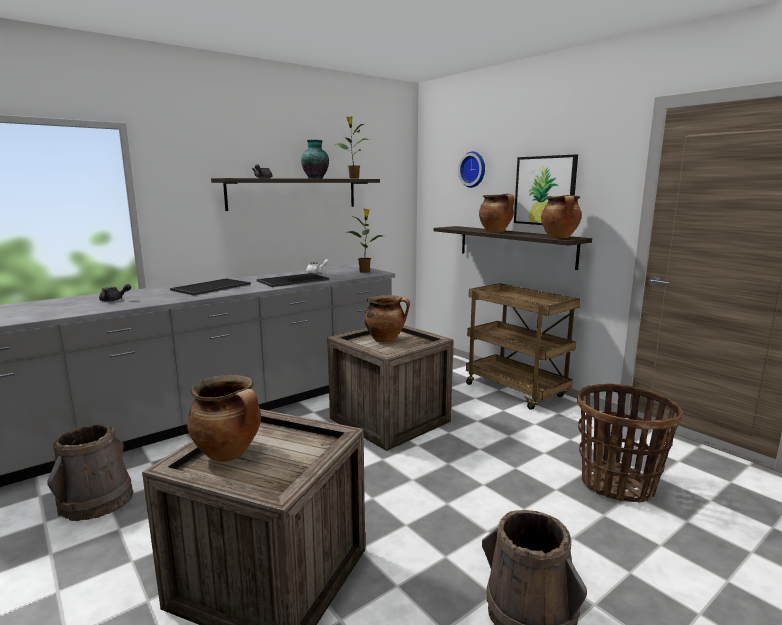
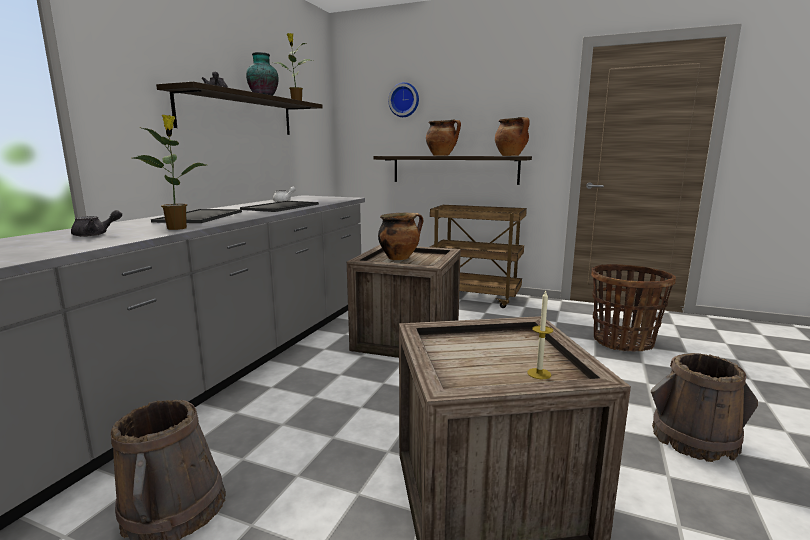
camera: 30 degrees left, 0 degrees up
cooking pot [187,375,261,462] -> none
potted plant [346,208,382,273] -> potted plant moved to [132,115,206,230]
picture [514,154,578,225] -> none
none -> candle [527,291,553,379]

